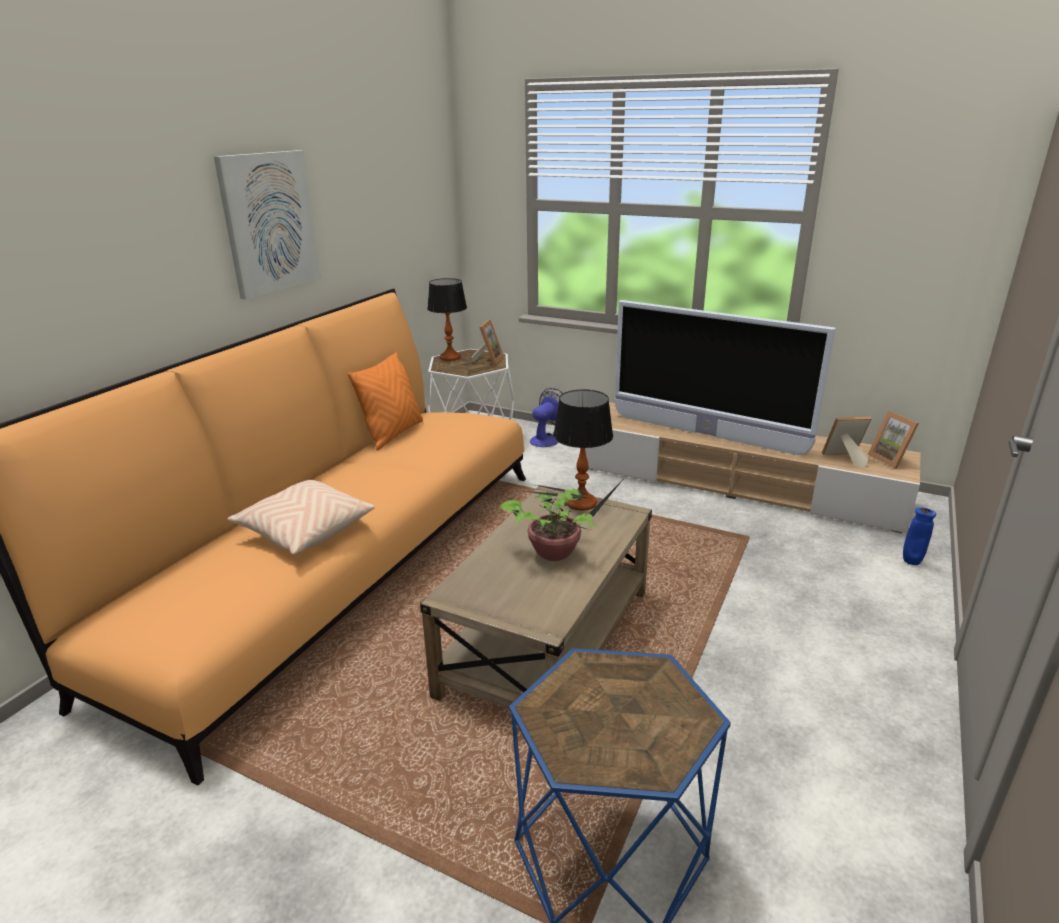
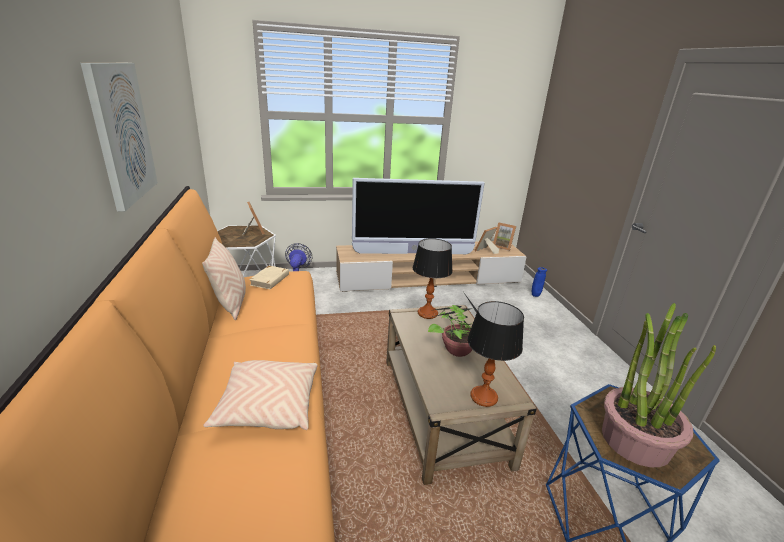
camera: 40 degrees left, 0 degrees up
orange pillow [348,352,423,451] -> beige pillow [202,237,246,320]
table lamp [427,278,467,361] -> table lamp moved to [467,301,524,407]
none -> beige book [249,266,289,289]
none -> potted plant [602,303,716,467]

